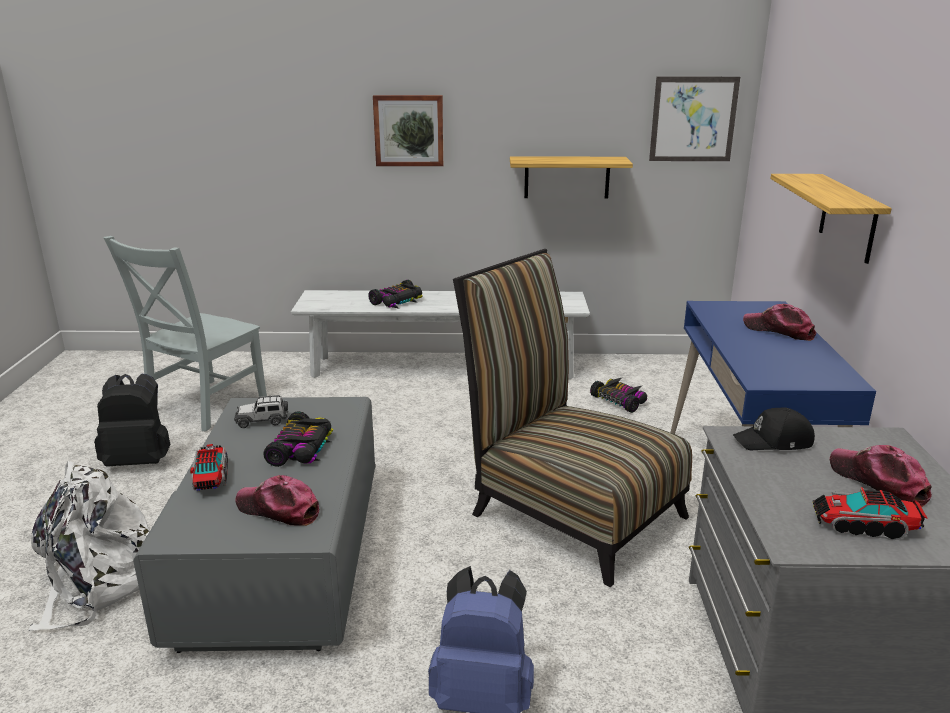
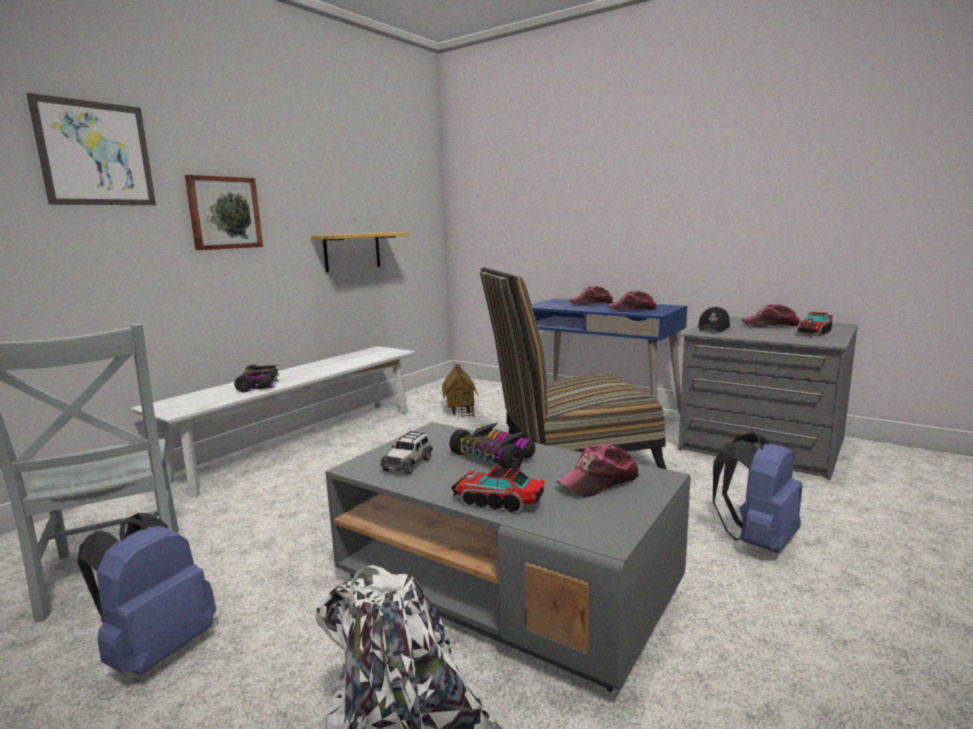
camera: 55 degrees left, 10 degrees down
black backpack [94,374,170,467] -> blue backpack [77,513,216,675]
toy car [590,378,647,413] -> toy house [442,364,478,418]
picture [649,77,740,161] -> picture moved to [27,93,156,205]
shelf [770,174,892,264] -> none
none -> cap [607,291,657,312]

